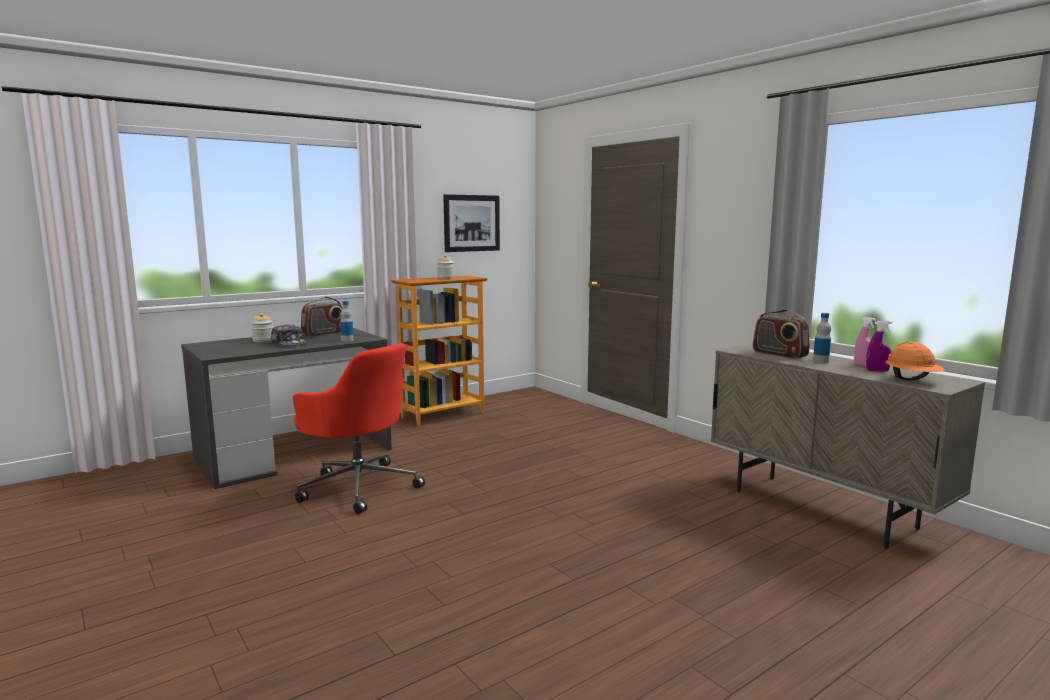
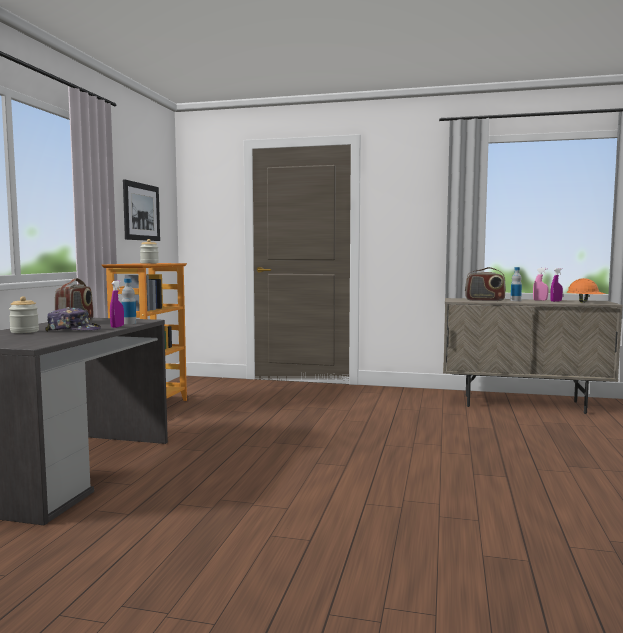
camera: 40 degrees left, 5 degrees down
red office chair [293,343,425,514] -> none
none -> purple spray bottle [110,280,124,328]

